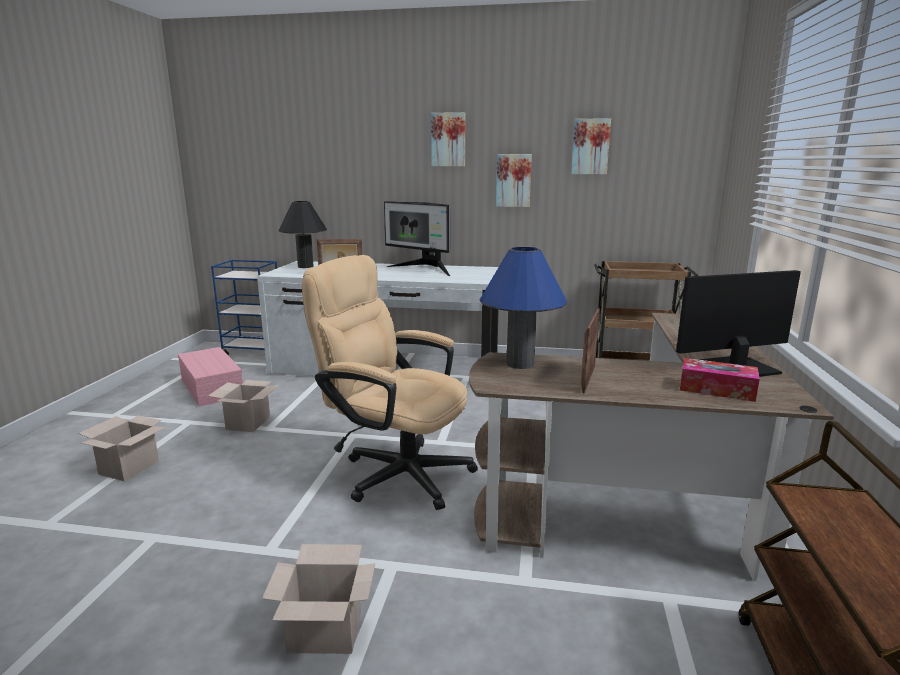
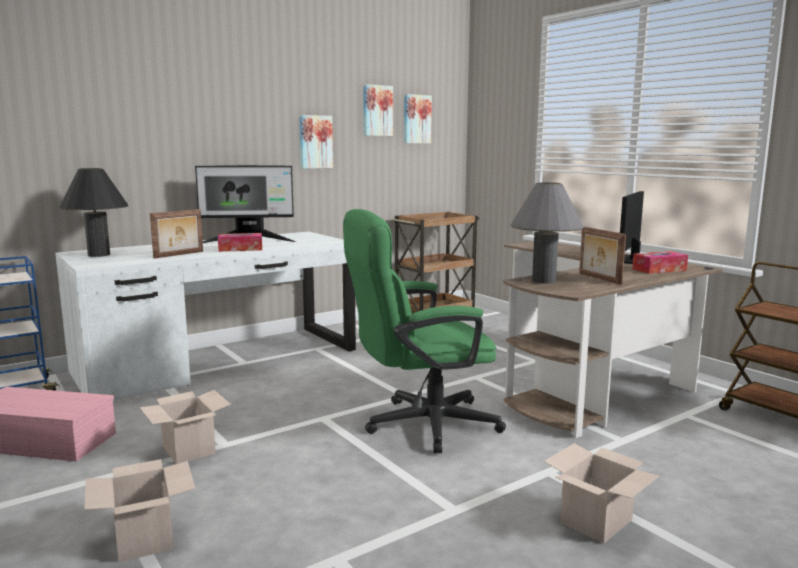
camera: 45 degrees left, 5 degrees down
beige office chair [302,255,478,510] -> green office chair [343,209,506,453]
picture [431,112,466,167] -> picture moved to [404,94,432,143]
blue table lamp [480,247,567,369] -> grey table lamp [511,182,584,283]
none -> tissue box [218,233,262,252]

